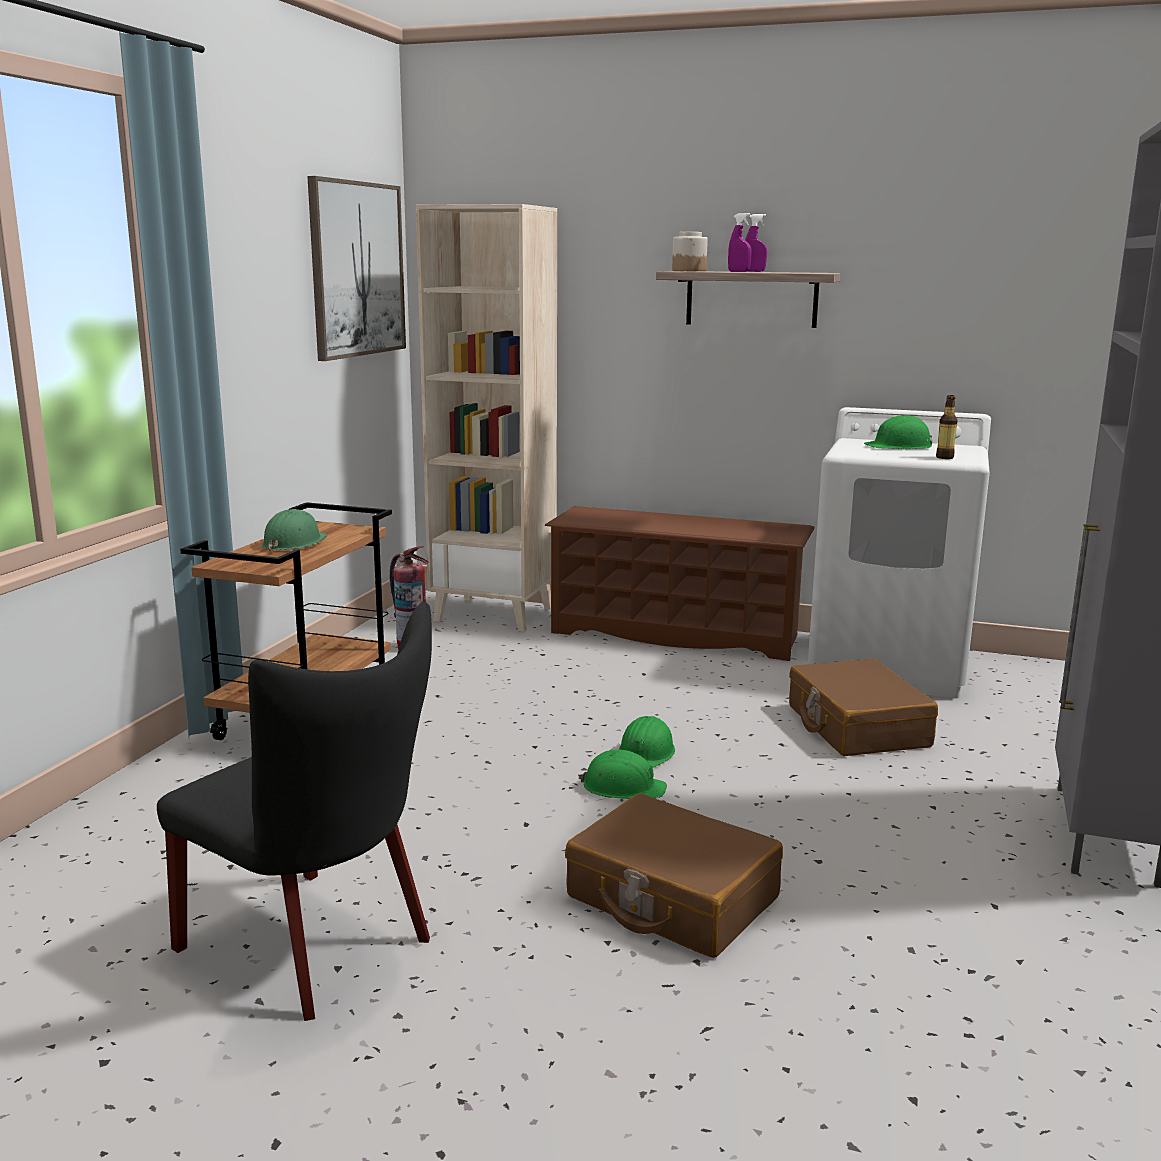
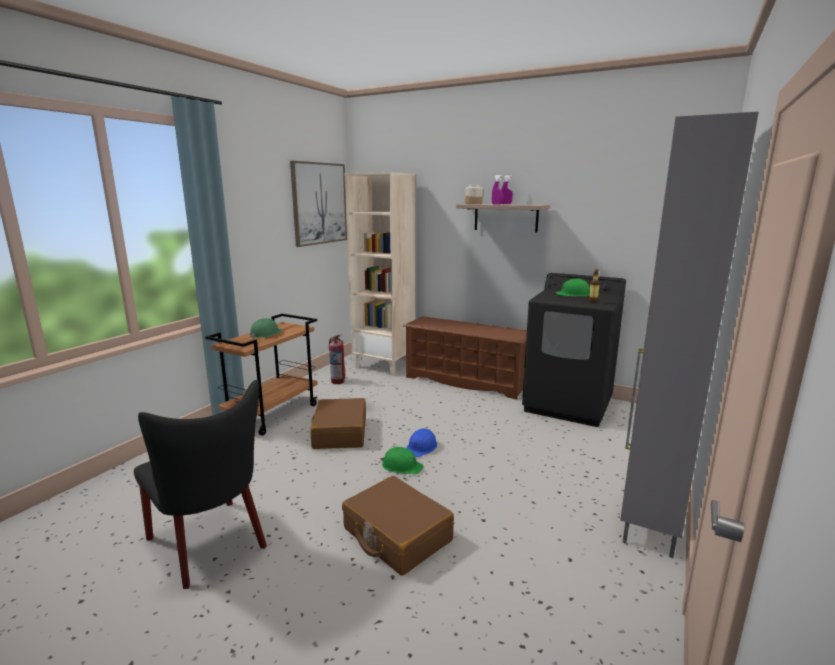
camera: 10 degrees right, 0 degrees up
green hard hat [619,716,675,768] -> blue hard hat [406,428,437,457]
brown suitcase [789,658,938,756] -> brown suitcase moved to [310,398,366,449]
white washing machine [808,407,991,698] -> black washing machine [522,273,626,427]

